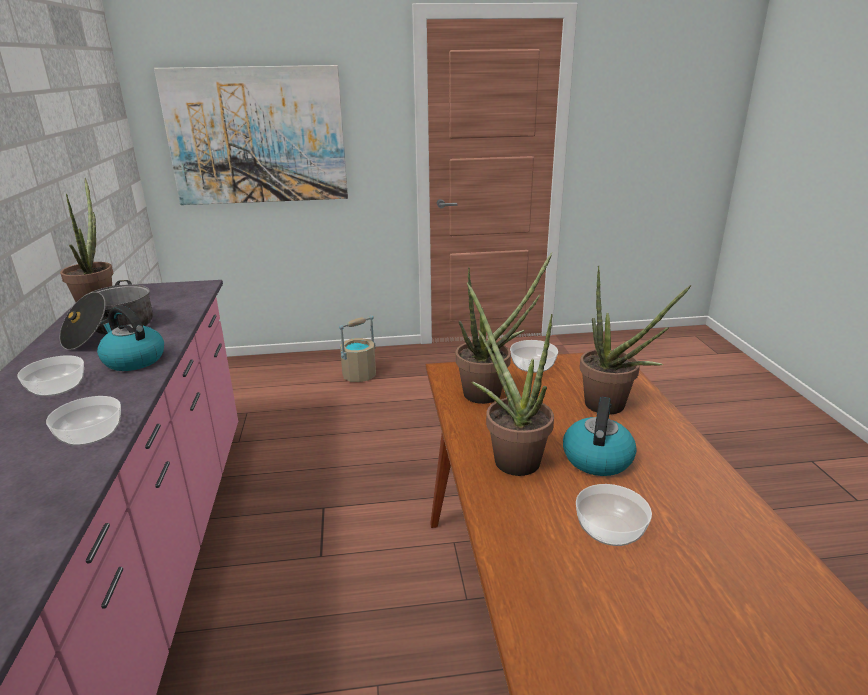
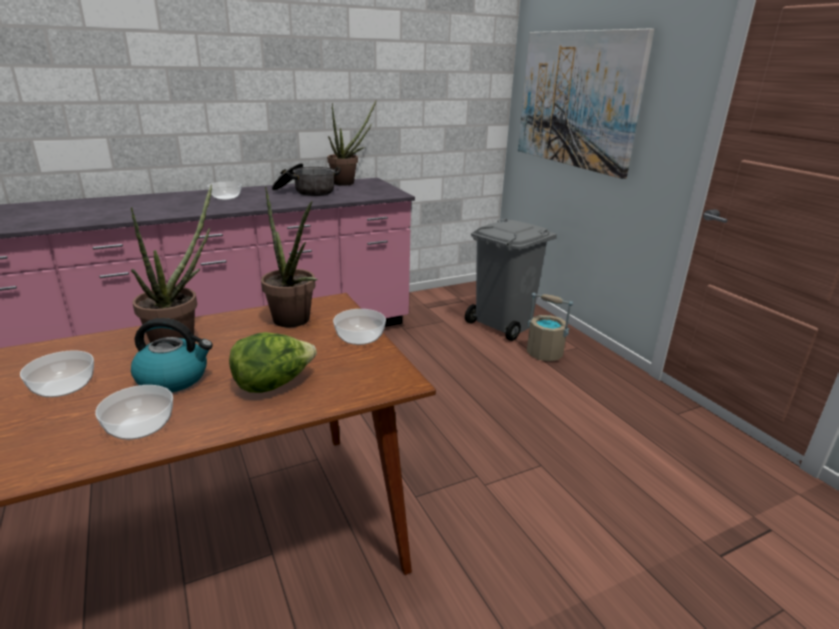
camera: 70 degrees right, 0 degrees up
bowl [46,396,121,446] -> bowl moved to [95,385,173,440]
kettle [97,306,164,371] -> none
potted plant [580,266,691,415] -> lettuce [229,332,317,393]
none -> grey trash can [465,219,557,341]

